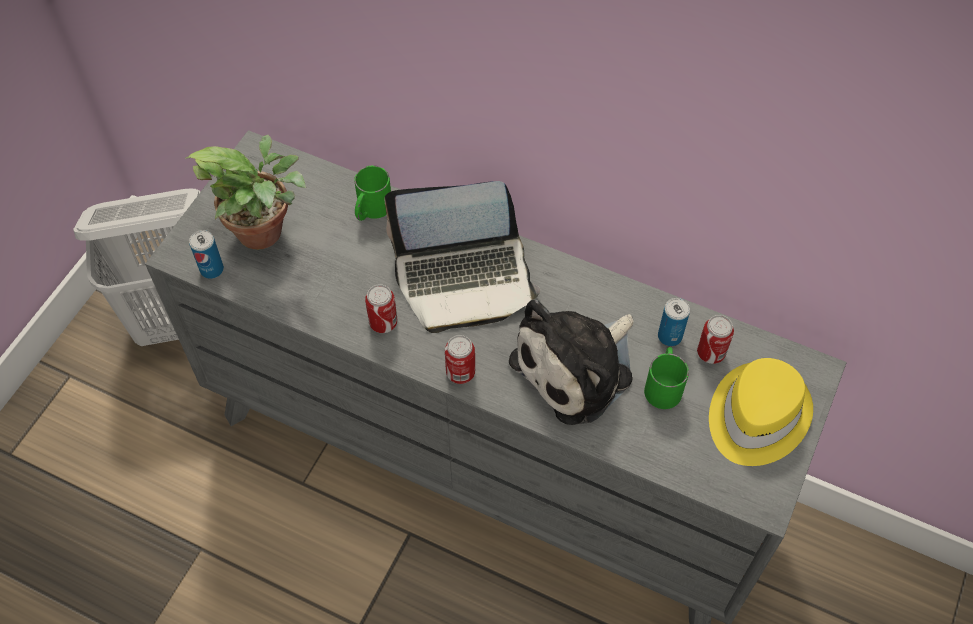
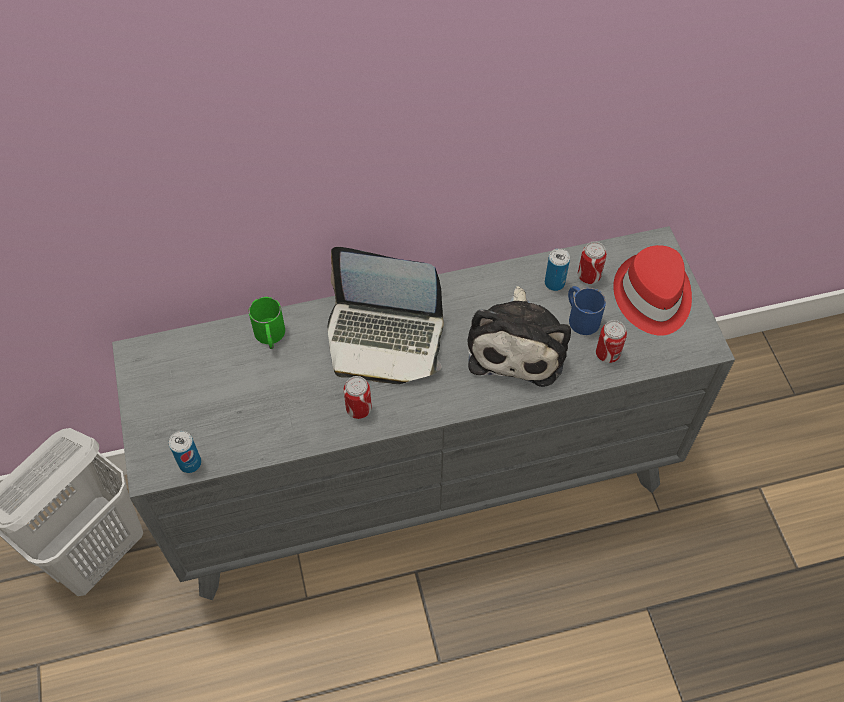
camera: 40 degrees left, 0 degrees up
potted plant [186,135,306,250] -> none
laptop [385,181,540,333] -> laptop turned 60 degrees clockwise [328,247,444,384]
can [445,335,475,384] -> can moved to [596,320,627,363]
green mug [644,347,689,409] -> blue mug [568,286,606,335]
yellow hat [709,358,813,466] -> red hat [613,245,692,336]

